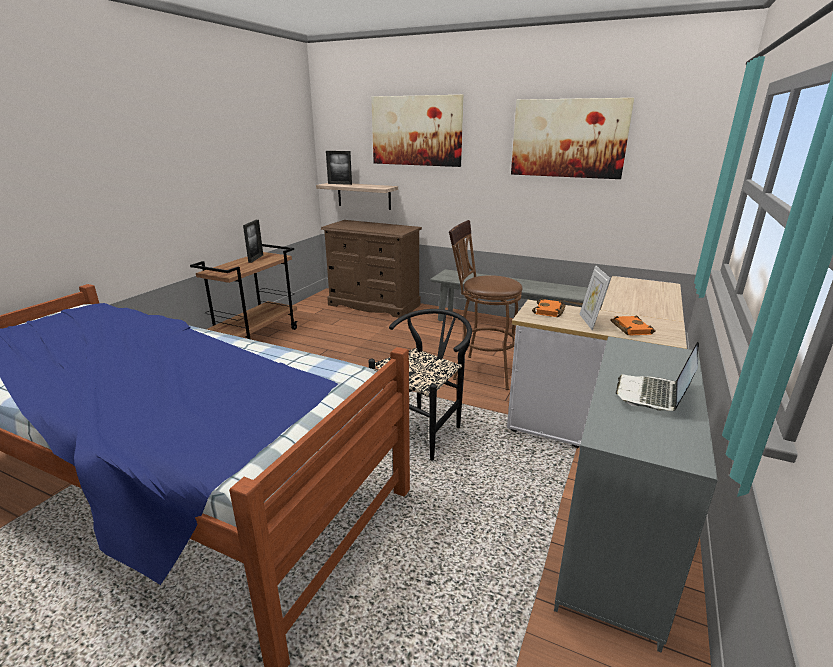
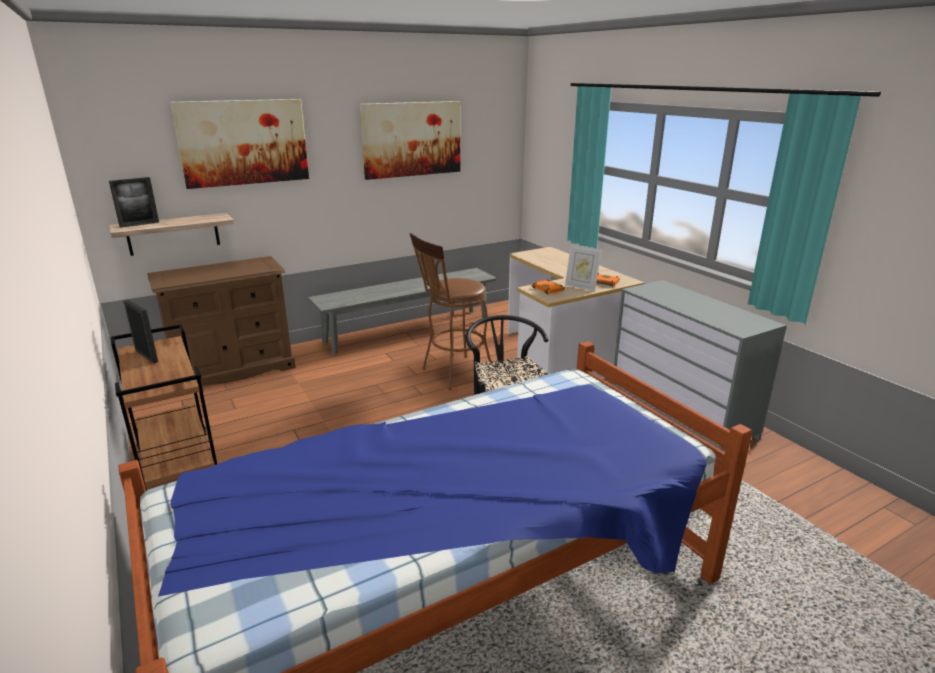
camera: 55 degrees left, 0 degrees up
laptop [616,342,699,411] -> none

